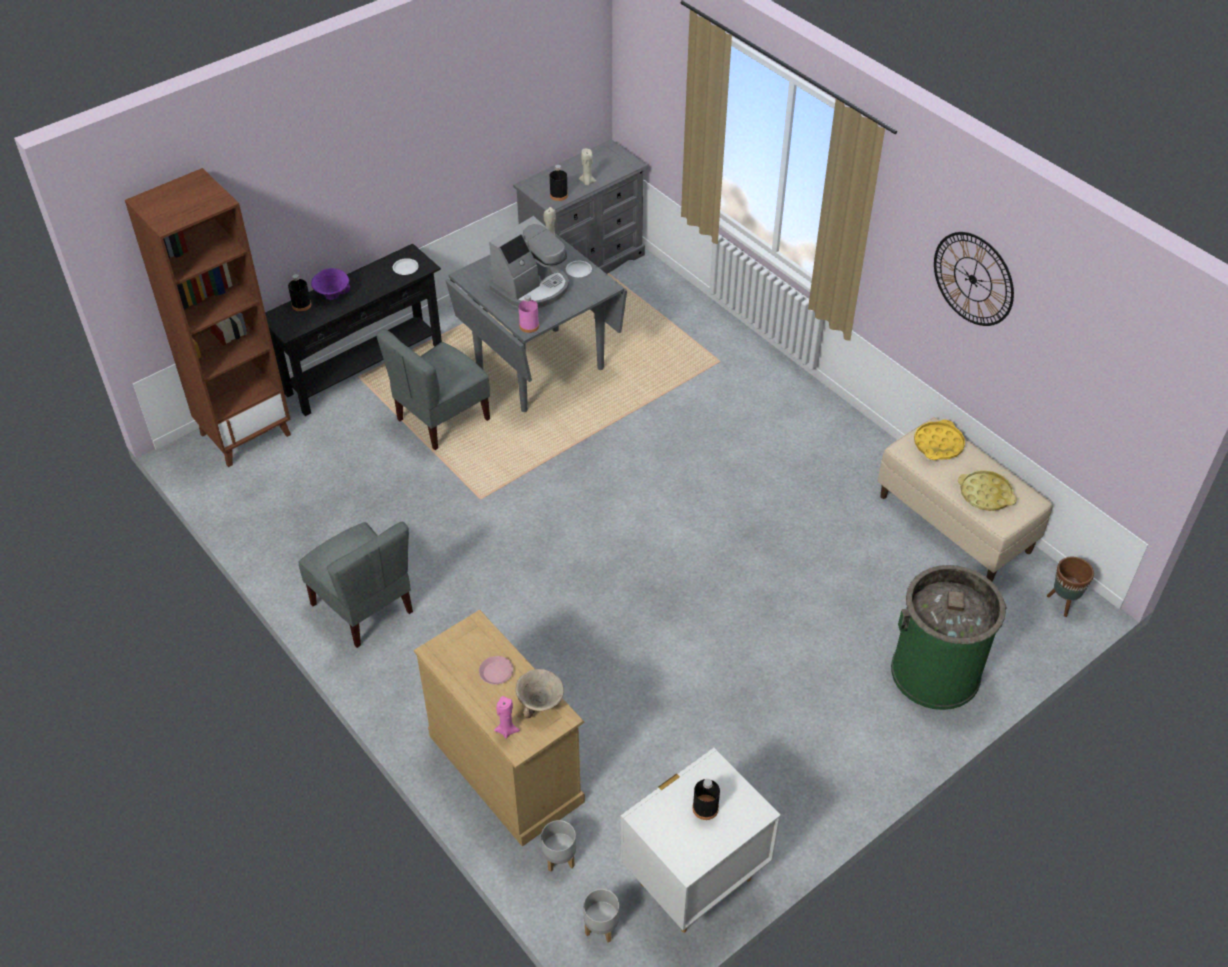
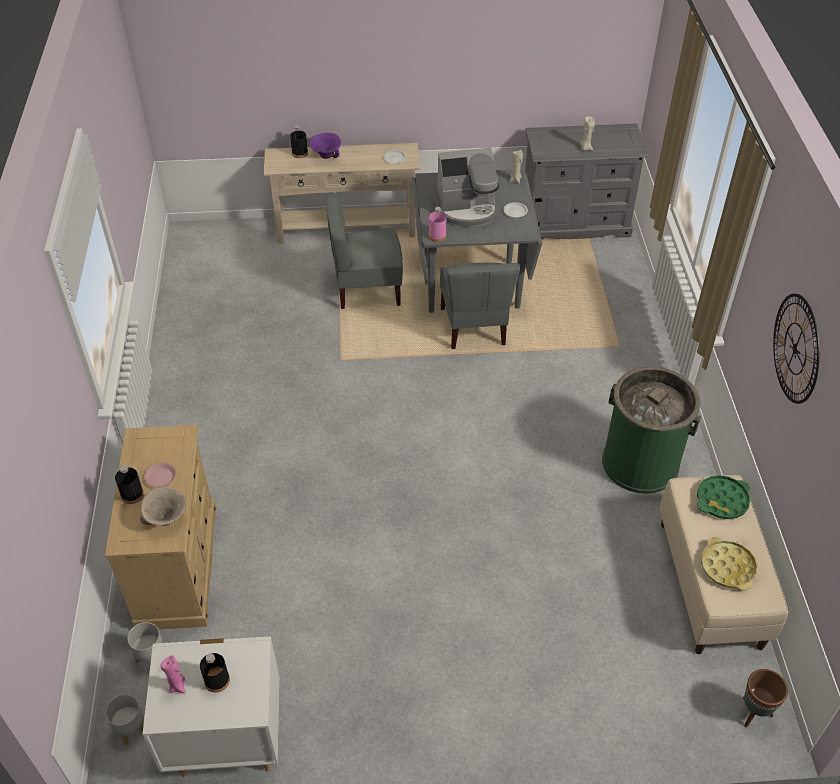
camera: 35 degrees right, 0 degrees up
brown bookcase [125,168,291,467] -> none
black console table [265,244,442,416] -> beige console table [264,143,420,244]
grey chair [298,522,413,648] -> grey chair moved to [440,263,520,349]
pink candle [494,696,520,739] -> pink candle moved to [160,655,186,694]
black bottle [550,165,568,201] -> black bottle moved to [115,465,144,504]
green trash can [891,565,1007,710] -> green trash can moved to [602,366,701,494]
yellow tray [914,420,965,460] -> green tray [697,475,750,519]

